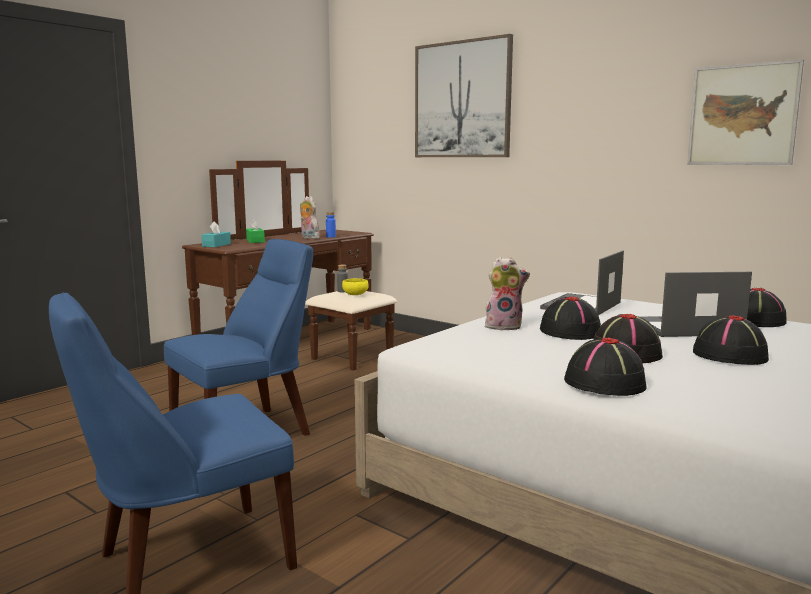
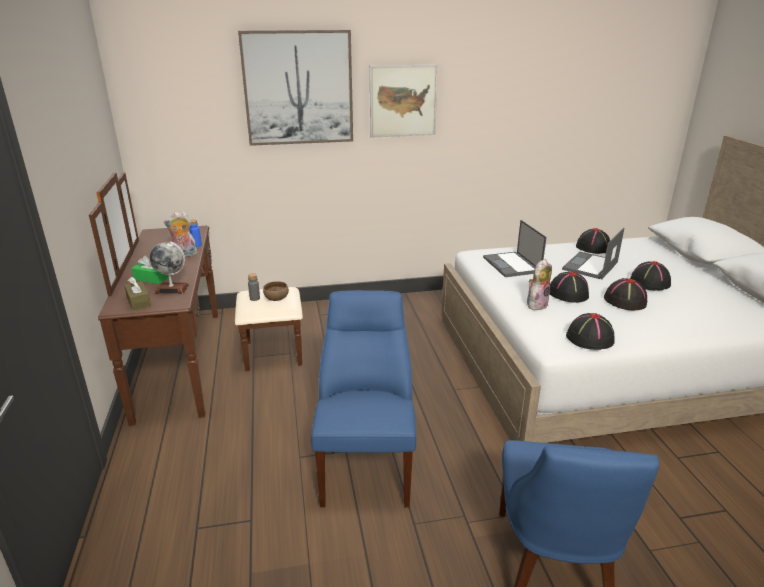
camera: 50 degrees left, 15 degrees up
turquoise tissue box [201,221,231,247] -> brown tissue box [124,276,151,310]
yellow bowl [342,278,369,295] -> brown bowl [263,281,289,301]
black hat [564,338,647,396] -> black hat moved to [566,313,614,350]
picture [687,60,804,165] -> picture moved to [370,64,438,138]
none -> globe [149,242,189,294]

